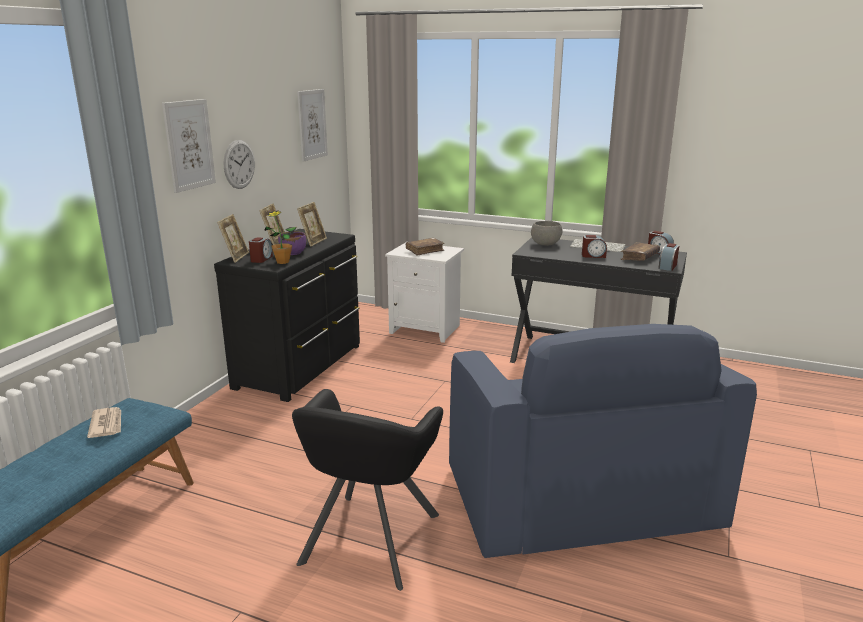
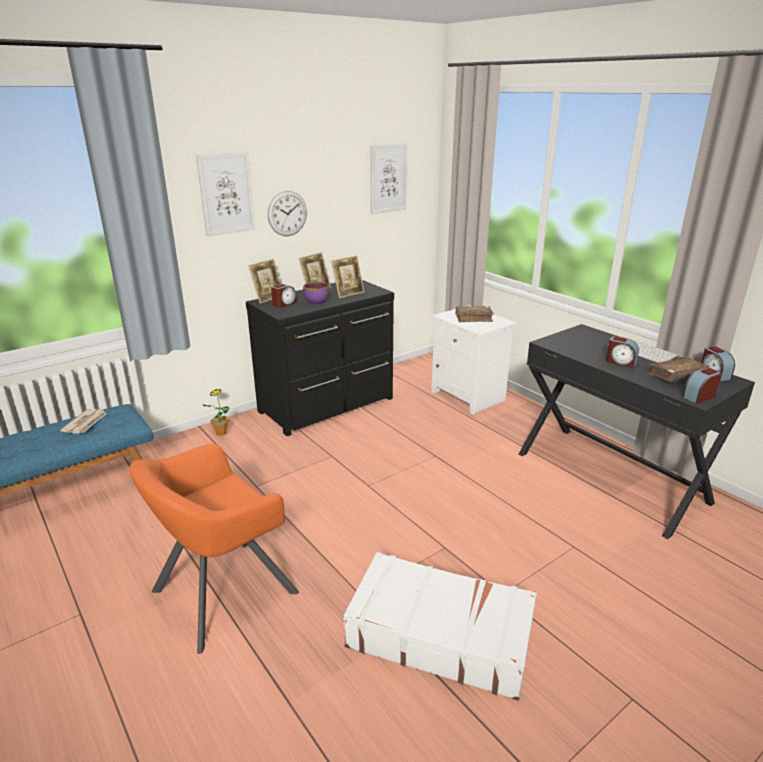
camera: 30 degrees right, 5 degrees up
potted plant [264,210,296,264] -> potted plant moved to [203,389,230,436]
black armchair [292,389,443,591] -> orange armchair [129,444,299,654]
blue armchair [449,324,757,558] -> white suitcase [343,552,537,701]
grey bowl [531,221,563,246] -> none

